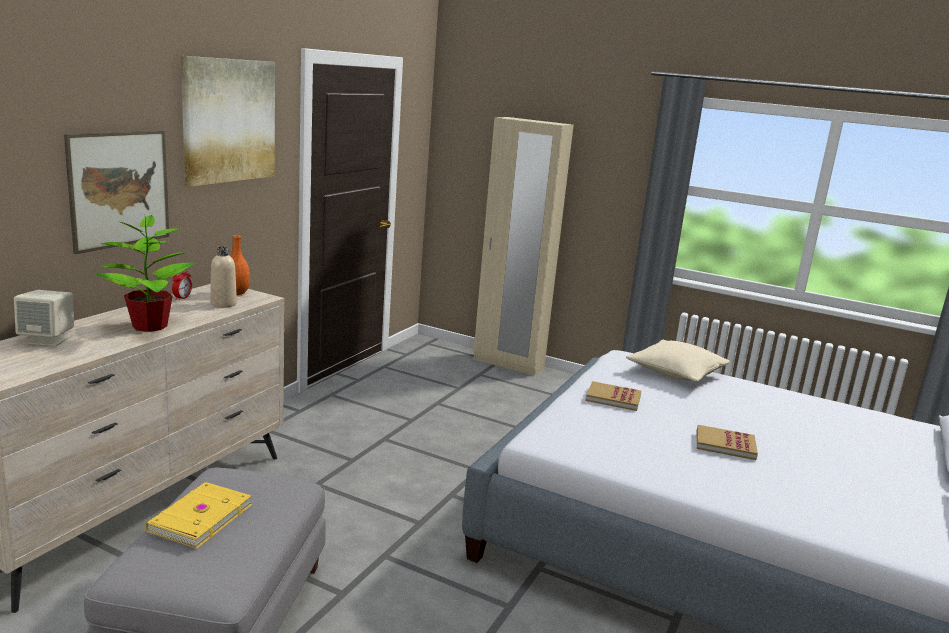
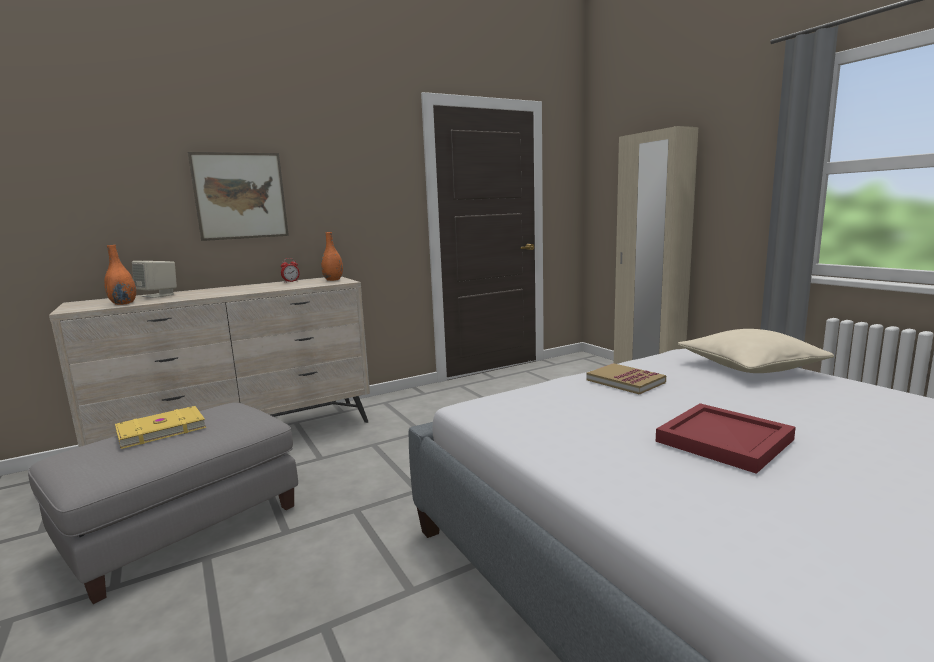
camera: 35 degrees right, 5 degrees down
potted plant [96,214,195,332] -> none
picture [181,56,275,187] -> none
beige bottle [210,246,237,308] -> none
book [697,425,758,460] -> red tray [656,403,796,474]
none -> orange vase [104,245,136,305]

